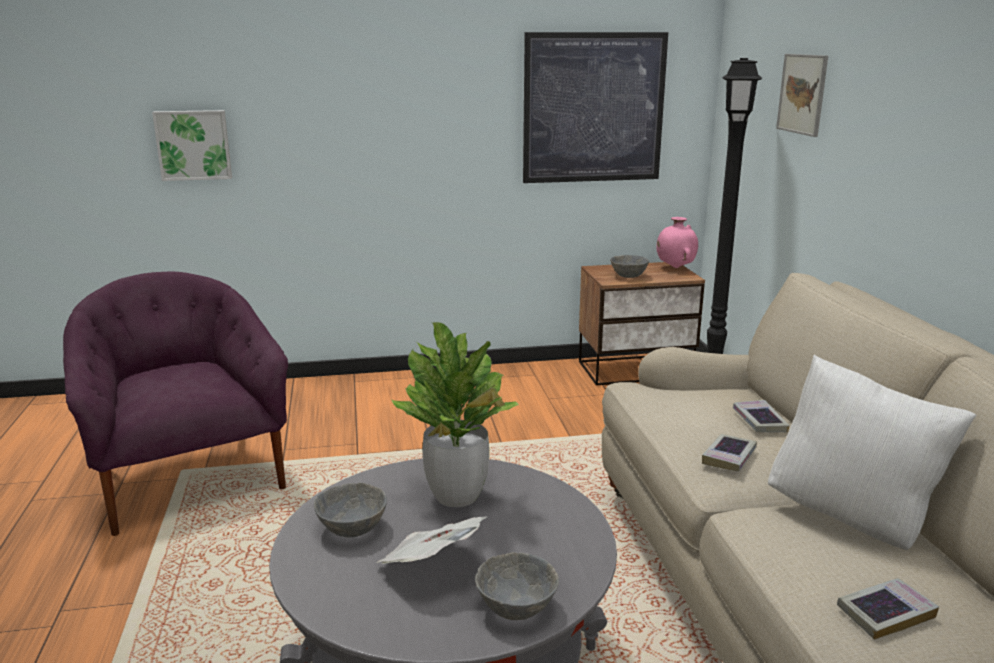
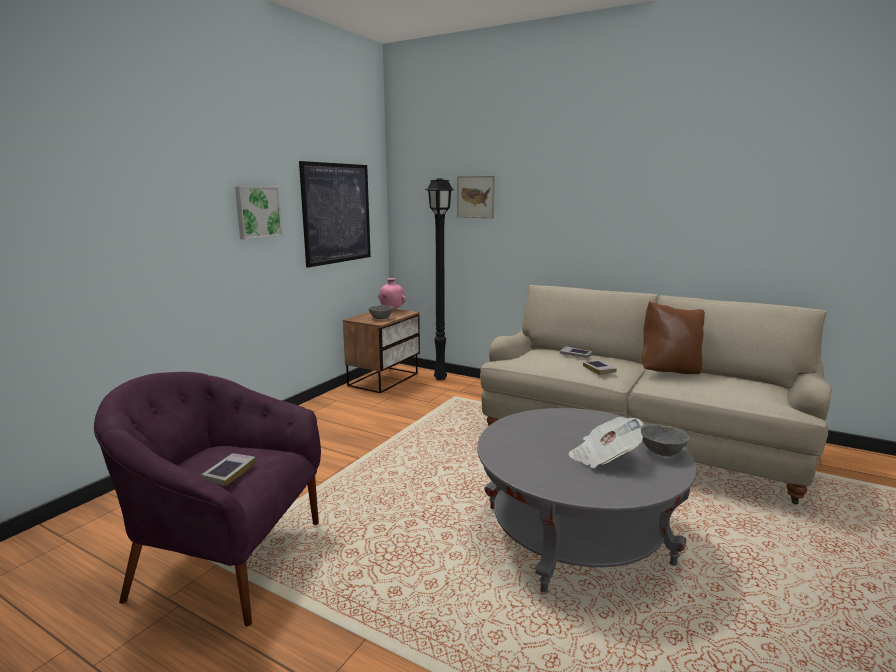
camera: 50 degrees left, 5 degrees down
picture [152,110,232,181] -> picture moved to [235,187,283,240]
grey bowl [314,483,387,538] -> none
potted plant [391,322,519,507] -> none
white pillow [768,355,976,550] -> brown pillow [641,301,705,374]
book [837,578,939,640] -> book moved to [201,453,256,486]

